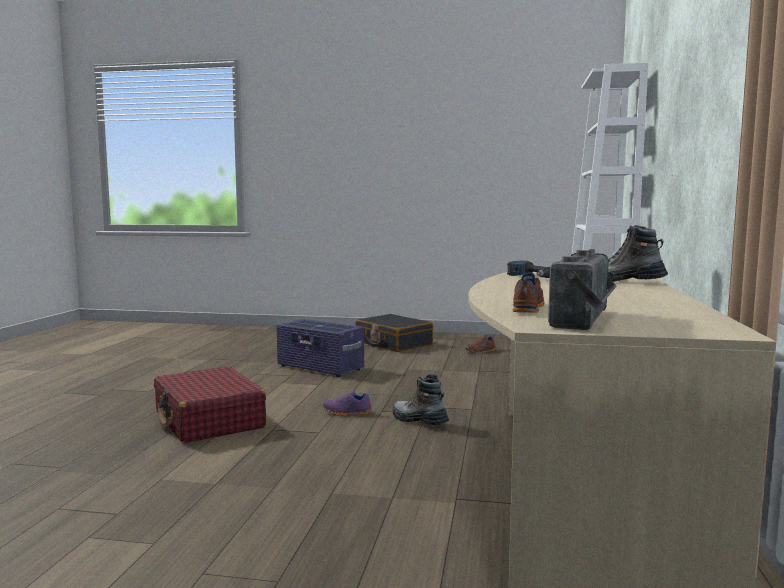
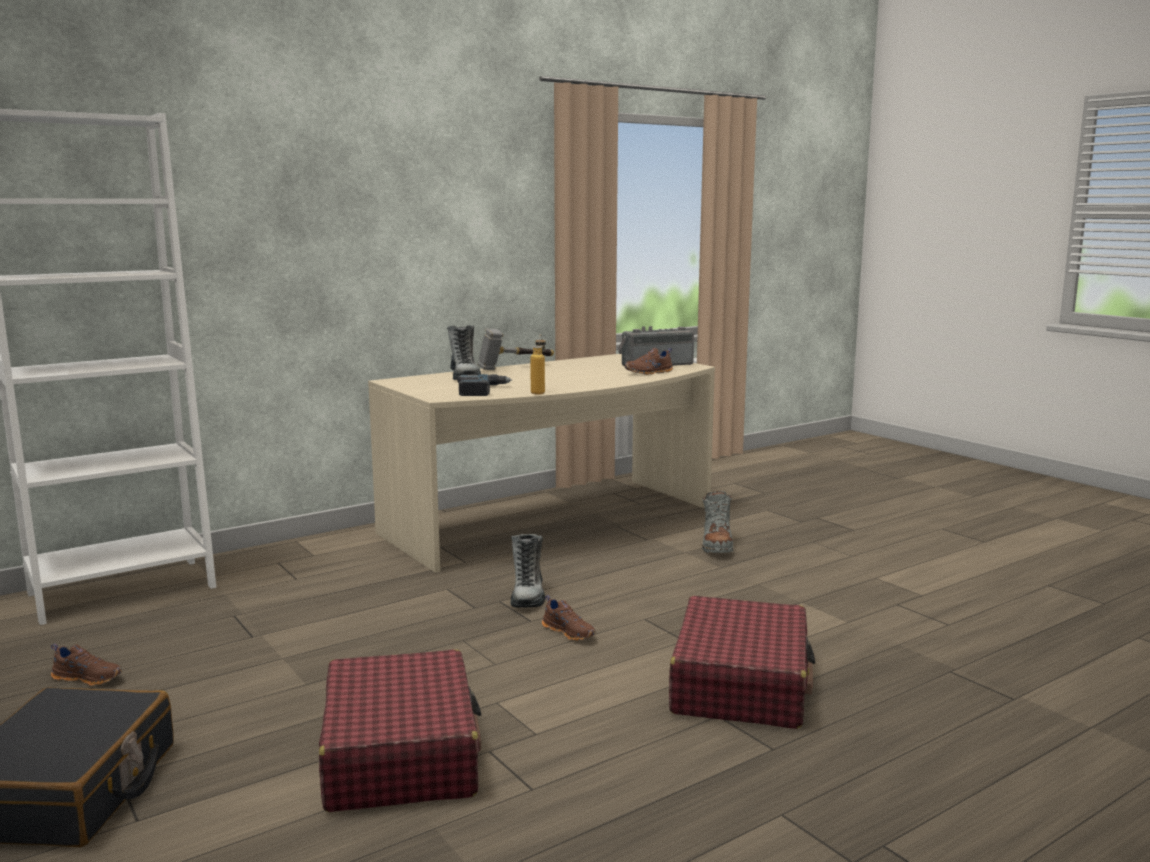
camera: 135 degrees left, 5 degrees up
purple storage box [276,319,364,377] -> red suitcase [319,649,482,812]
purple shoe [322,390,372,415] -> brown shoe [542,595,596,641]
none -> hammer [478,328,554,370]
none -> bottle [530,334,546,394]
none -> grey boot [702,491,733,553]

